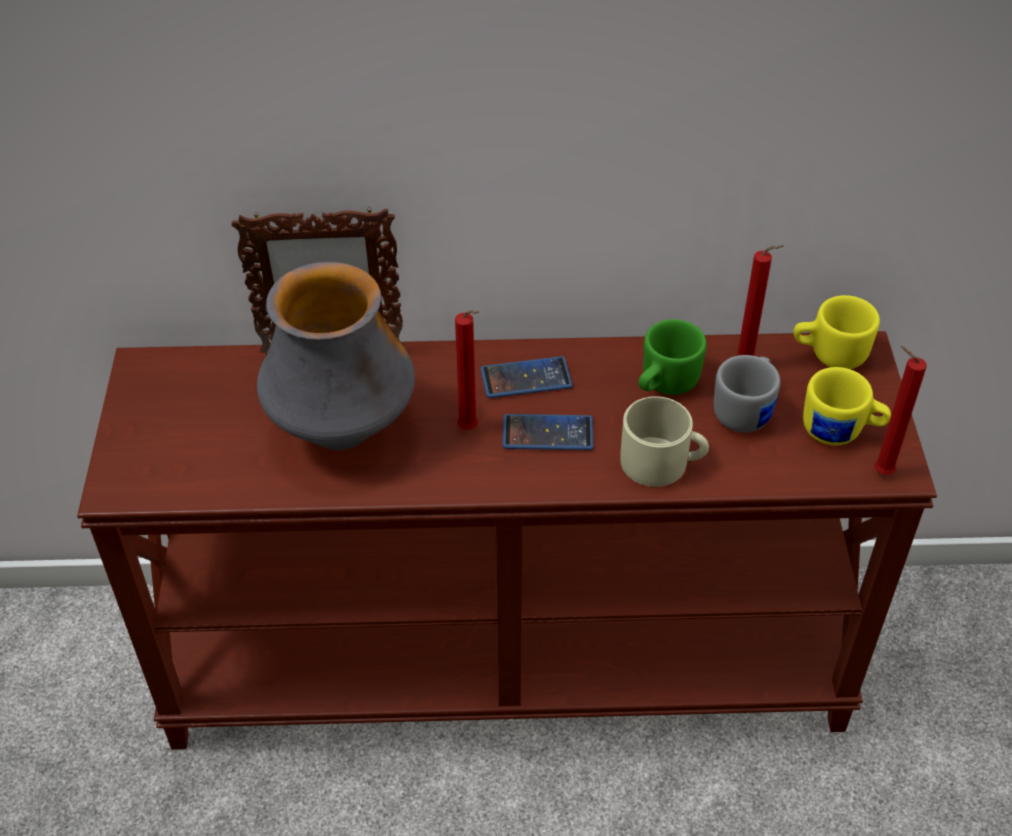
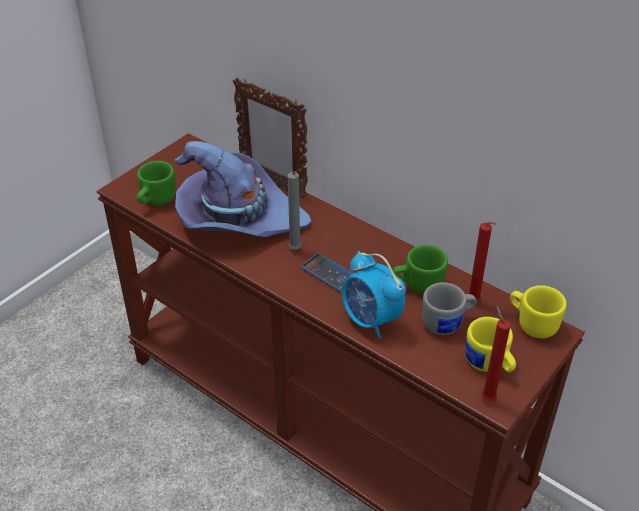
camera: 40 degrees right, 5 degrees down
vase [257,262,415,450] -> purple hat [175,141,311,237]
red candle [455,310,480,430] -> grey candle [288,171,301,249]
phone [480,356,573,398] -> none
beige mug [620,396,709,487] -> alarm clock [342,251,406,339]
none -> green mug [137,161,176,206]

